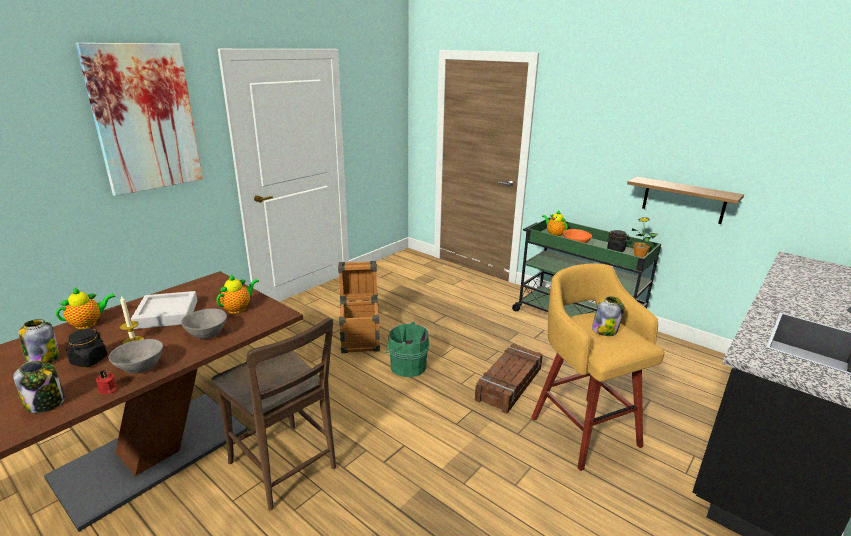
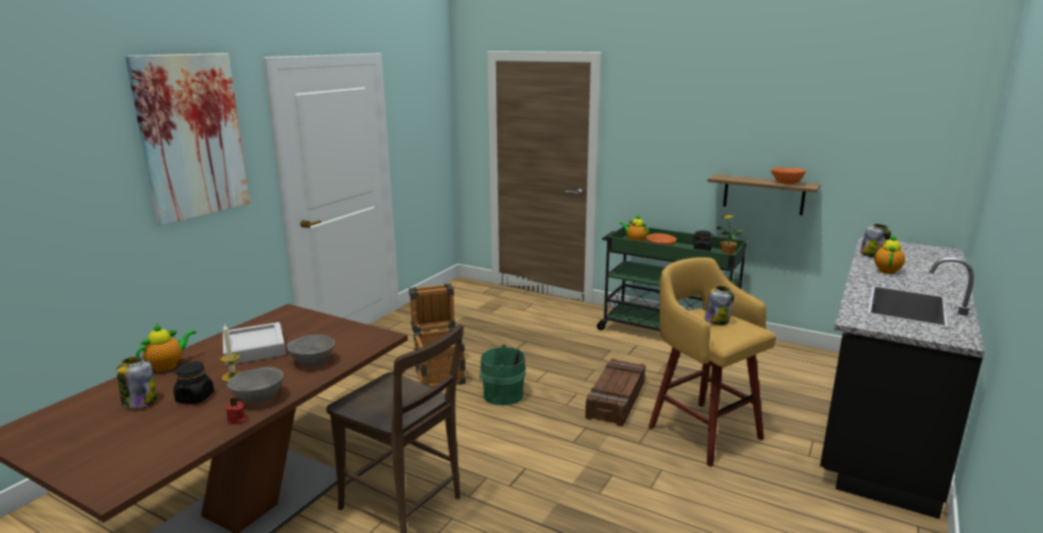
camera: 10 degrees left, 5 degrees down
jar [13,361,65,413] -> jar moved to [860,224,891,258]
teapot [216,275,259,314] -> teapot moved to [874,234,905,274]
none -> orange bowl [771,167,806,184]

